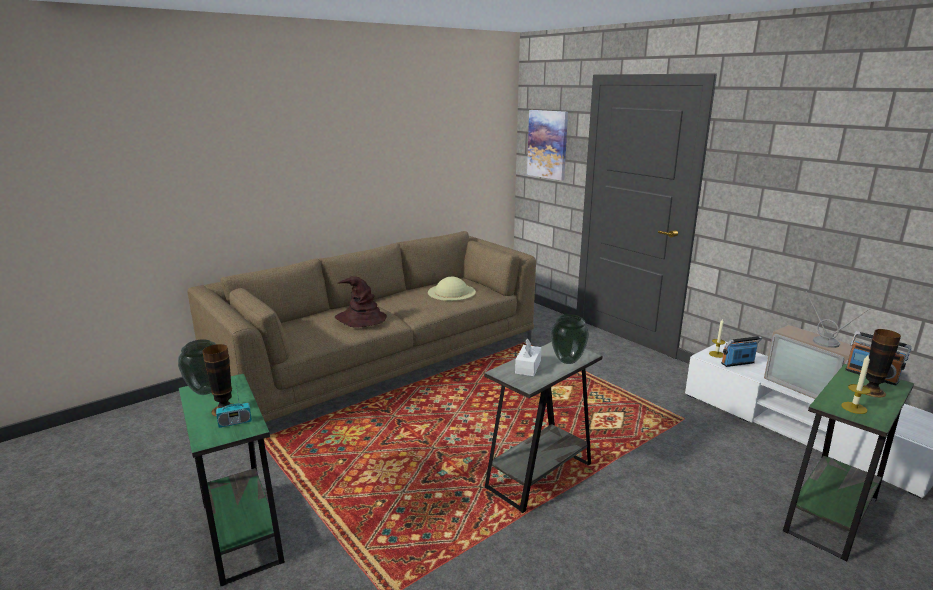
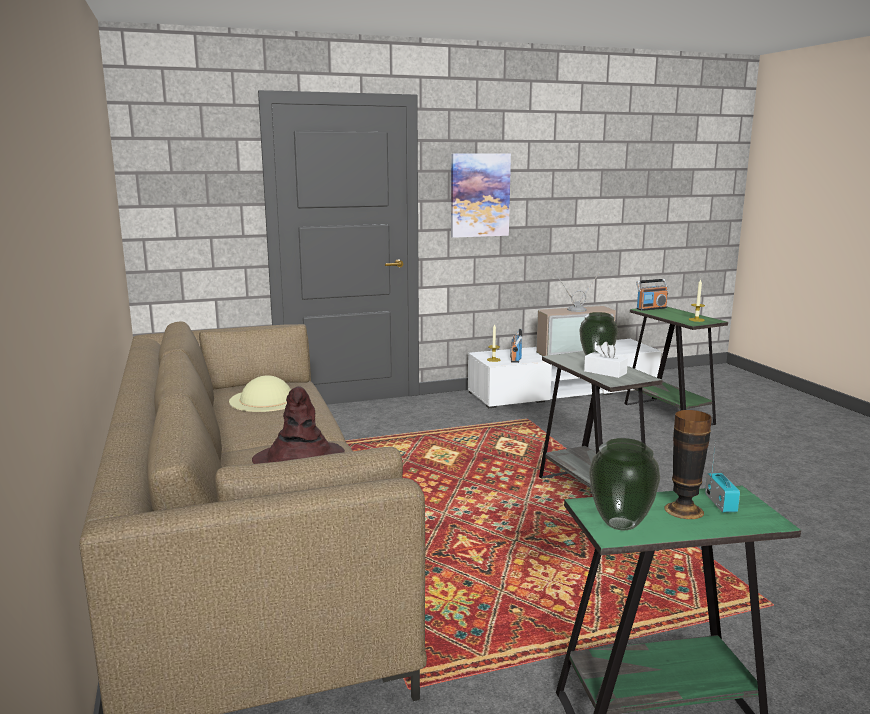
camera: 70 degrees left, 5 degrees down
picture [527,110,568,181] -> picture moved to [451,153,511,238]
vase [864,329,901,398] -> none

